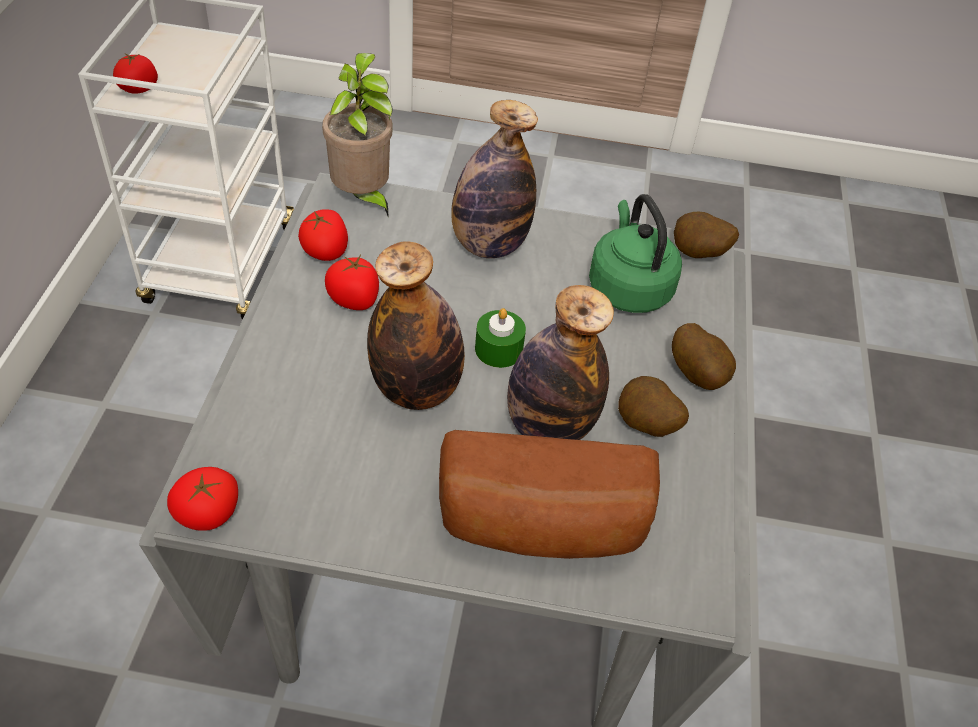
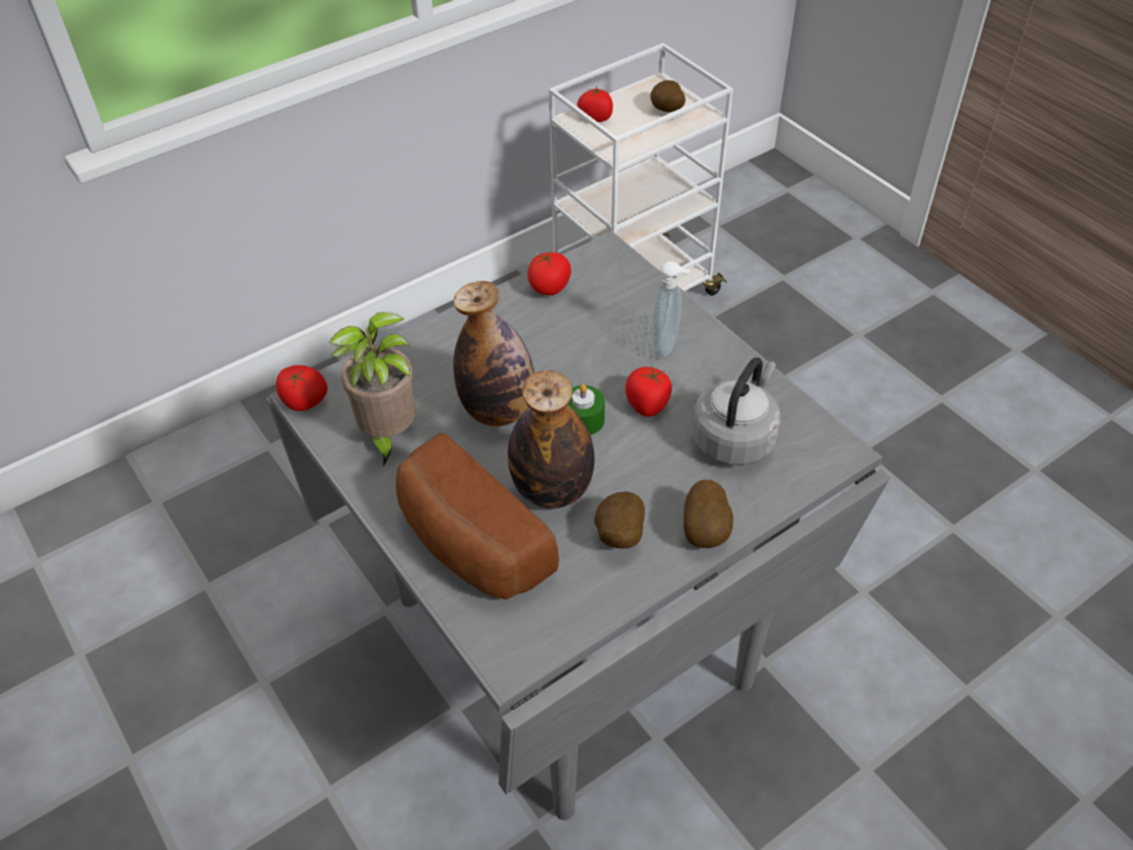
camera: 50 degrees right, 0 degrees up
potted plant [322,53,393,216] -> potted plant moved to [329,312,415,467]
tomato [325,255,379,310] -> tomato moved to [625,366,672,417]
bottle [451,100,538,258] -> soap dispenser [652,261,690,358]
green kettle [589,194,682,313] -> grey kettle [692,357,781,465]
potato [674,212,739,258] -> potato moved to [650,80,686,112]

